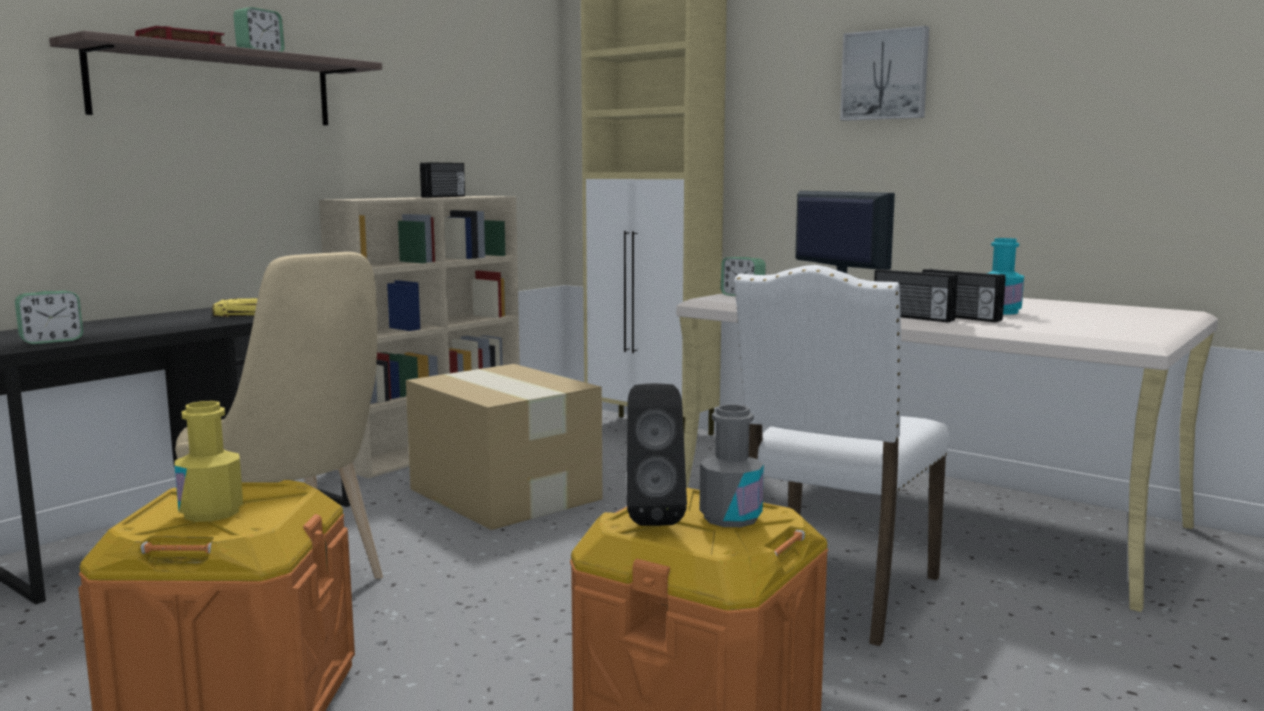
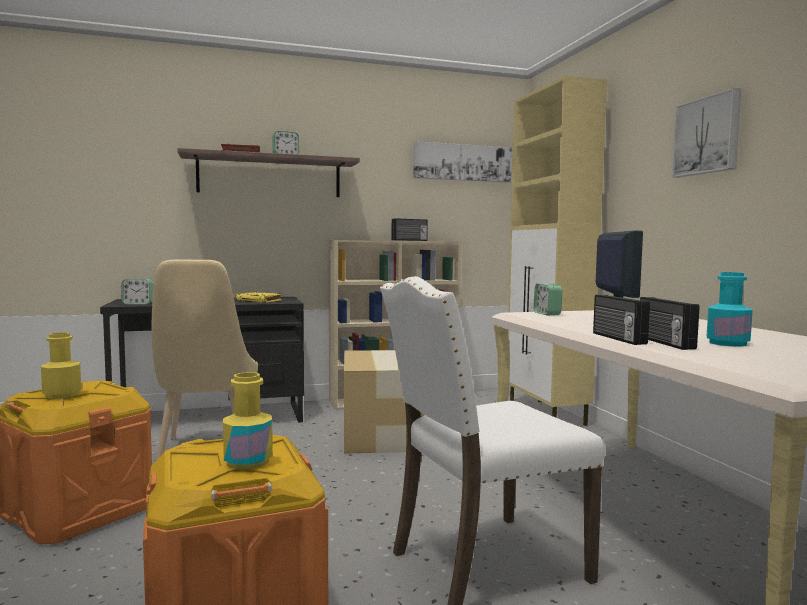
camera: 35 degrees right, 5 degrees down
black speaker [627,383,687,526] -> none
grey bottle [700,404,764,527] -> yellow bottle [223,372,273,470]
none -> picture [413,141,512,182]

